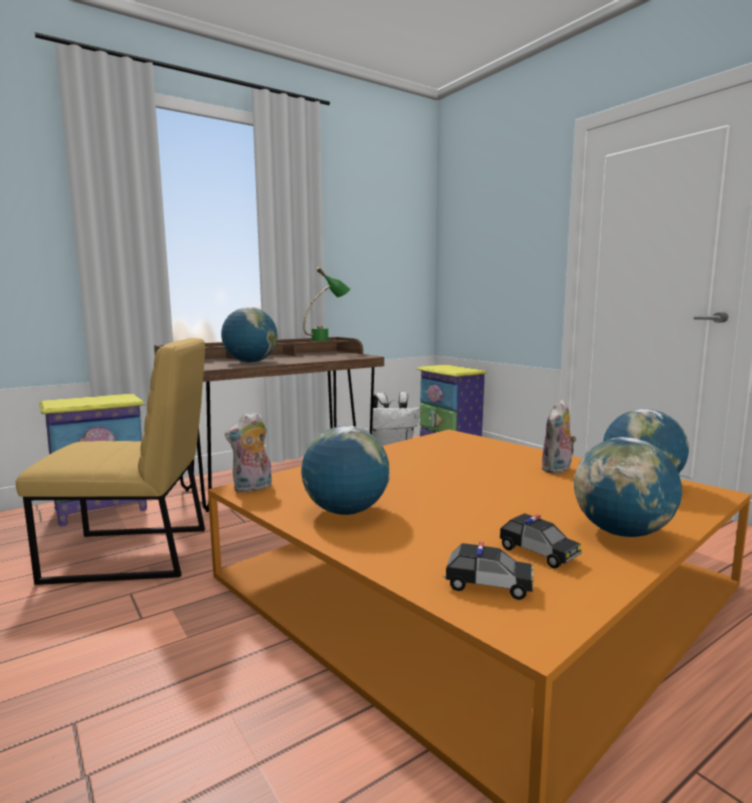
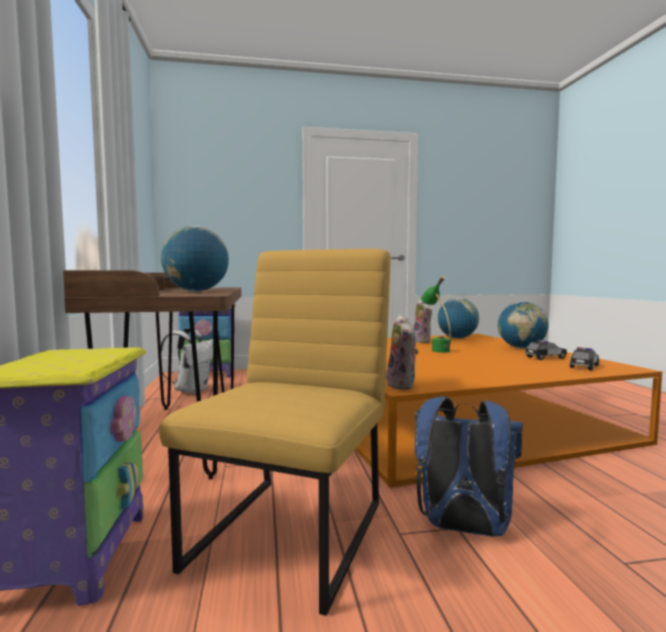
camera: 65 degrees left, 5 degrees down
globe [301,426,390,515] -> none
green table lamp [303,267,350,341] -> green table lamp moved to [421,276,451,353]
none -> blue backpack [415,396,523,537]

